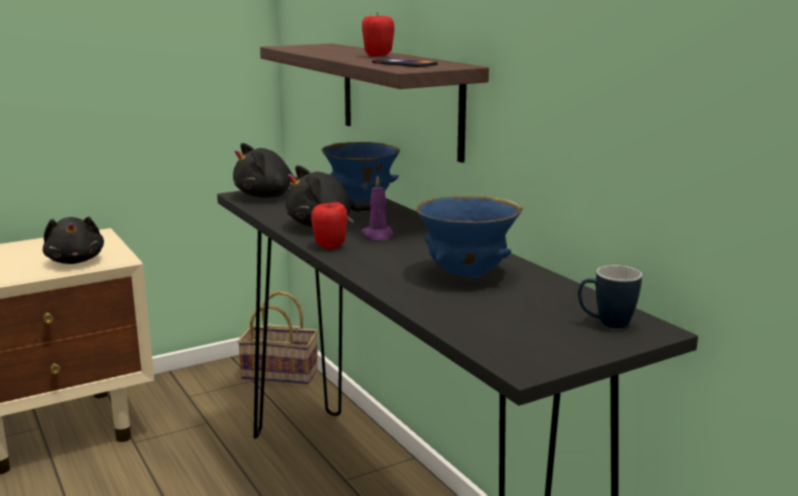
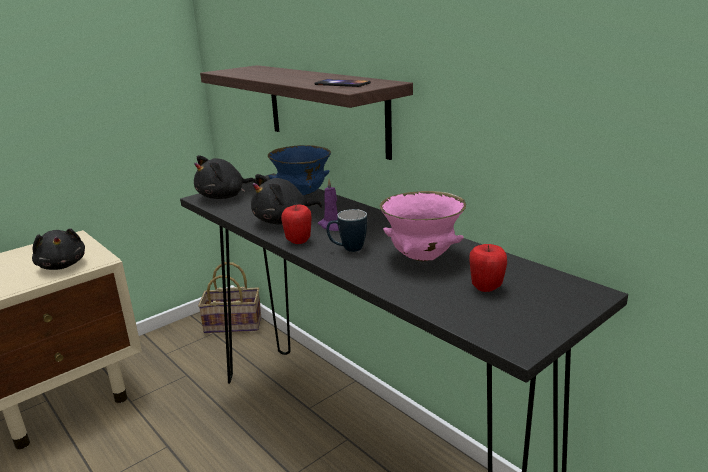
camera: 10 degrees left, 5 degrees up
apple [362,12,395,57] -> apple moved to [469,244,507,292]
blue bowl [416,196,523,279] -> pink bowl [380,191,466,261]
mug [578,265,642,329] -> mug moved to [326,209,367,252]

